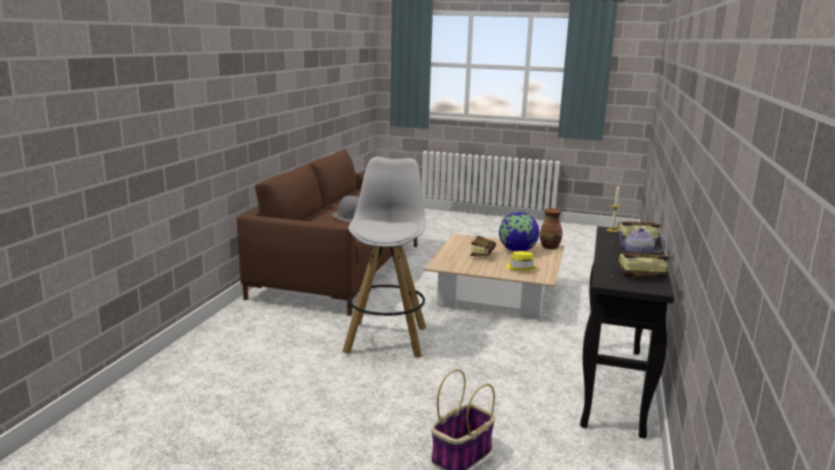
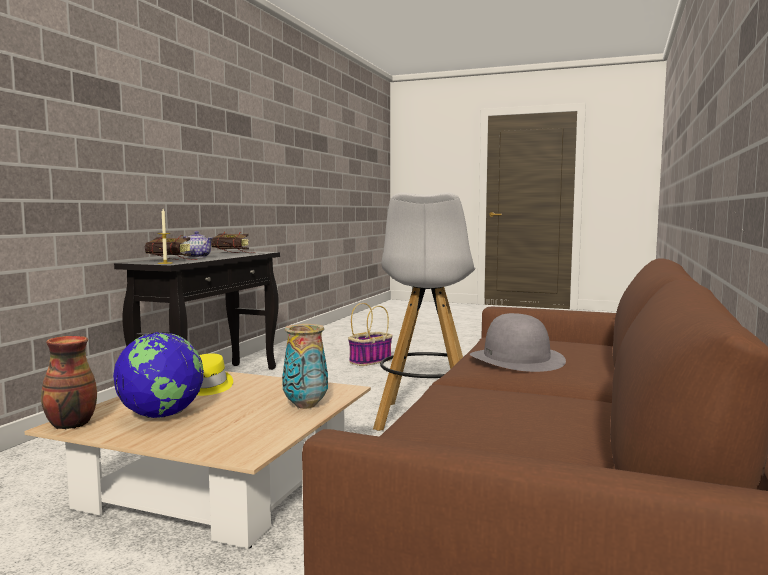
camera: 175 degrees left, 10 degrees down
book [470,236,496,256] -> none
none -> vase [282,324,328,409]

